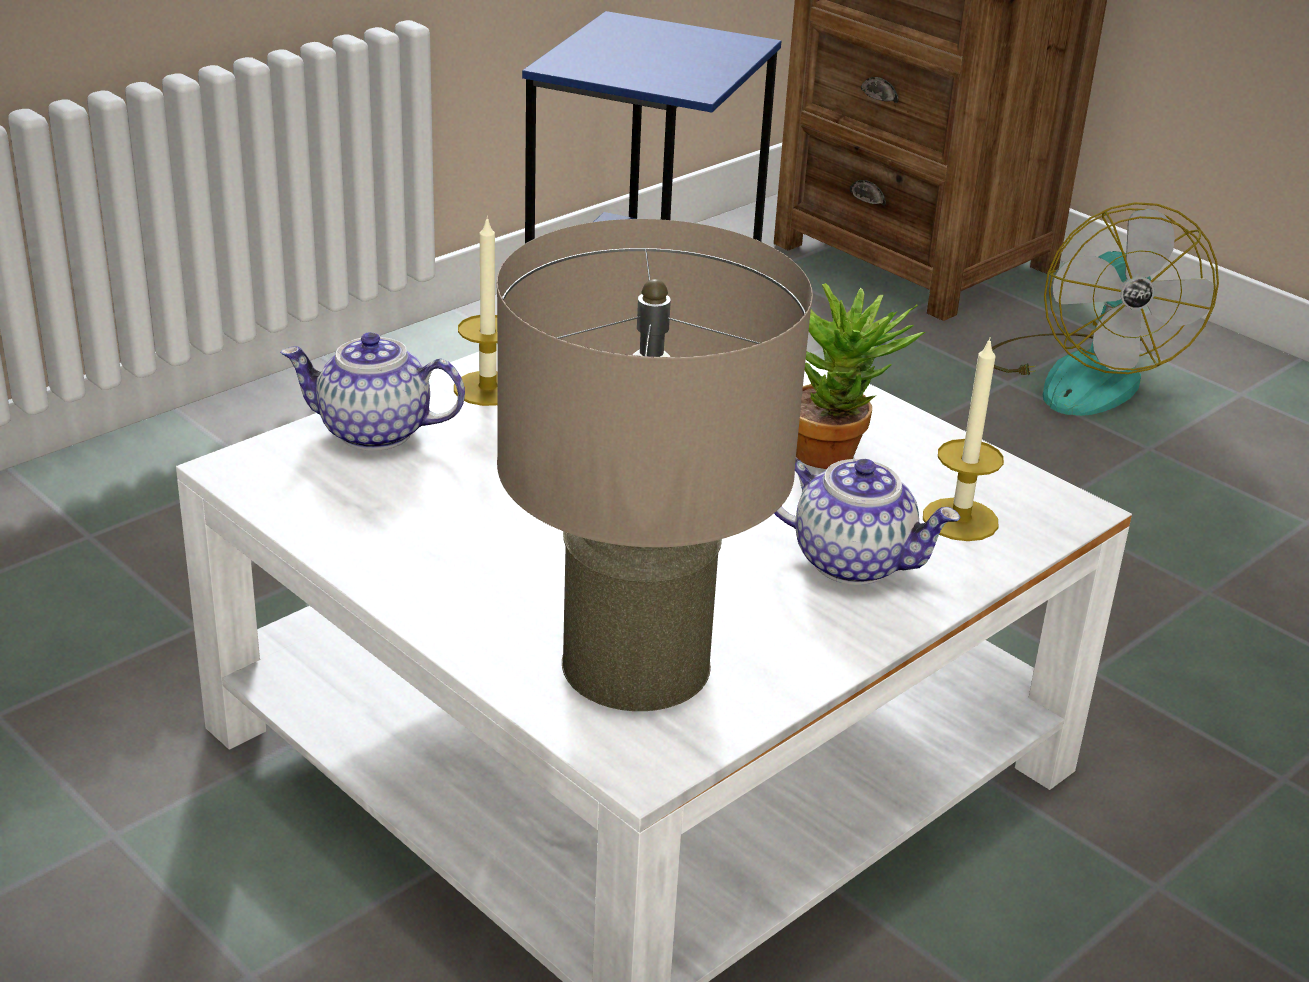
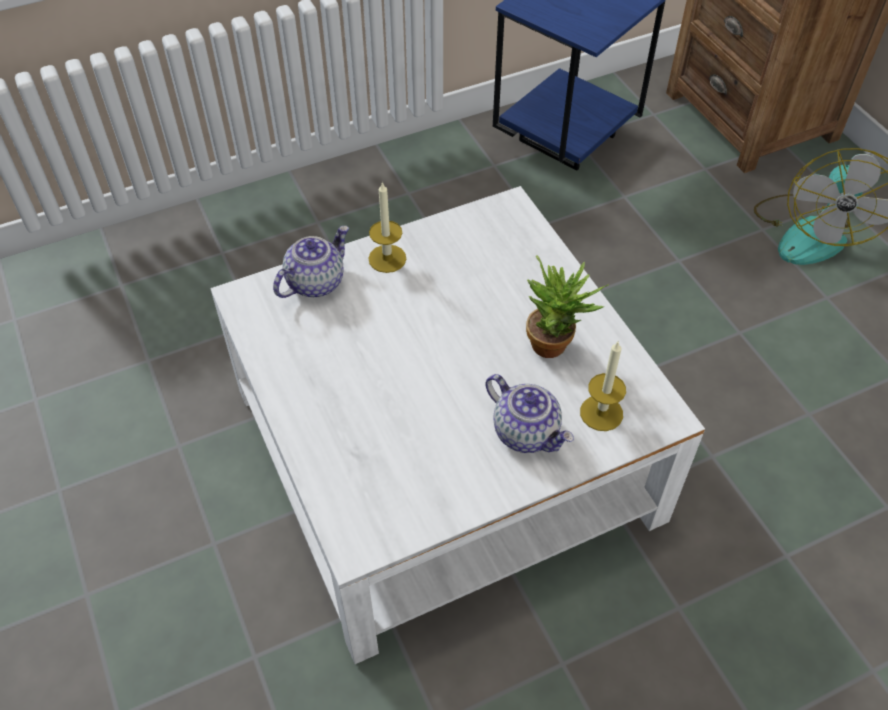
camera: 20 degrees right, 20 degrees up
teapot [280,332,465,451] -> teapot turned 105 degrees clockwise [273,226,349,298]
beige table lamp [497,219,813,711] -> none

